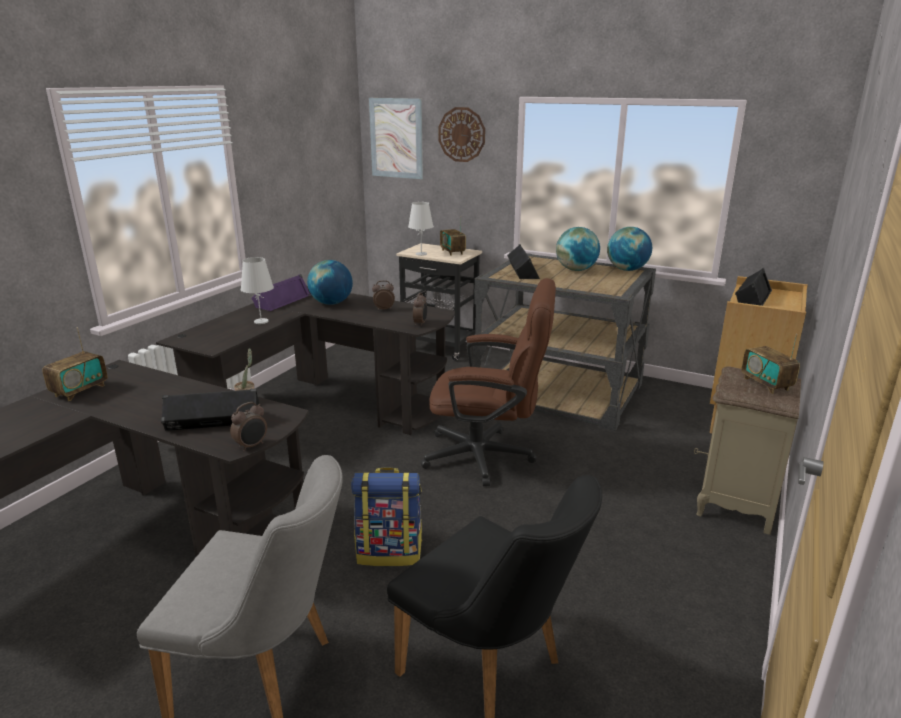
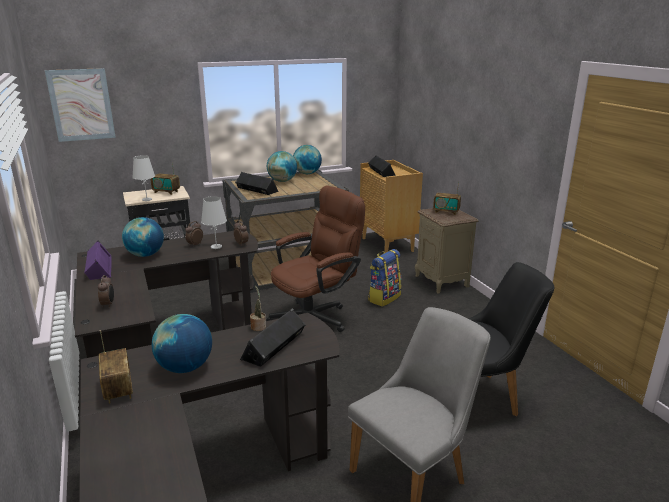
camera: 50 degrees left, 0 degrees up
alarm clock [230,402,267,452] -> alarm clock moved to [98,275,114,308]
white table lamp [241,257,274,324] -> white table lamp moved to [201,196,227,249]
backpack [351,468,422,566] -> backpack moved to [368,249,402,307]
wall clock [438,107,485,162] -> none
none -> globe [152,314,212,373]

